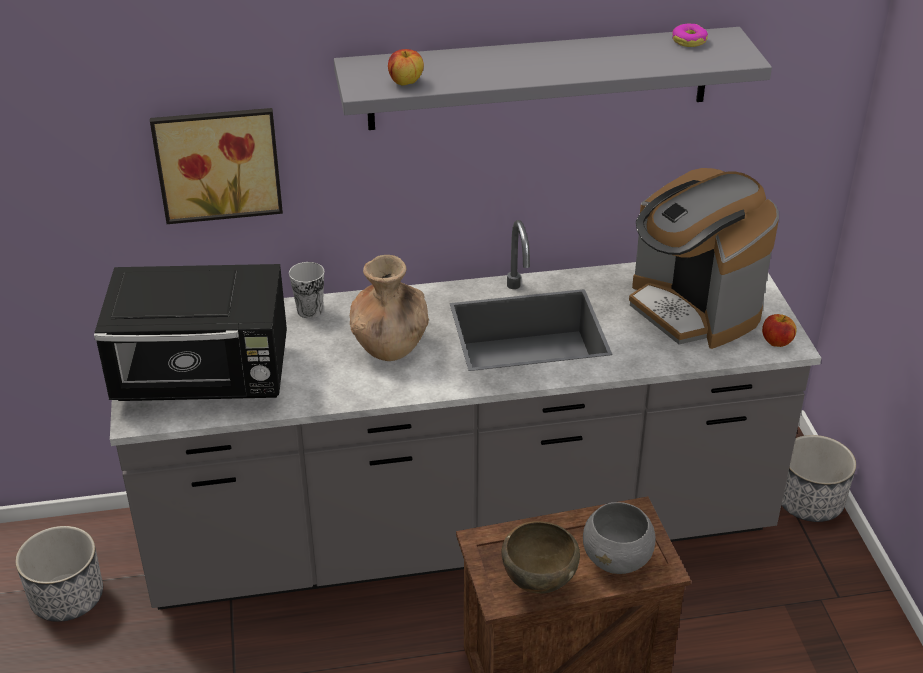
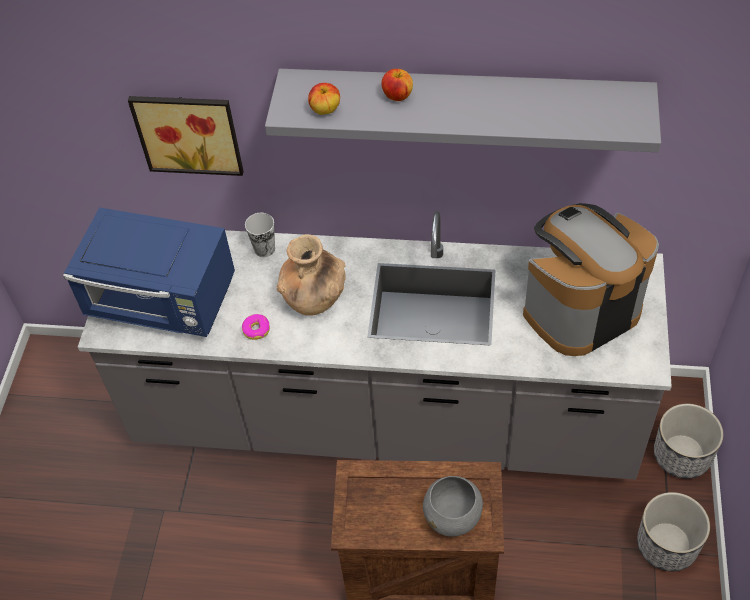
camera: 20 degrees right, 15 degrees up
planter [15,526,103,622] -> planter moved to [637,492,710,571]
black microwave [94,264,287,401] -> blue microwave [63,207,235,337]
brown bowl [502,521,580,594] -> none
coffee machine [629,168,779,349] -> coffee machine turned 75 degrees clockwise [523,203,659,356]
donut [672,24,708,47] -> donut moved to [242,314,270,340]
apple [762,314,797,347] -> apple moved to [381,69,413,101]

